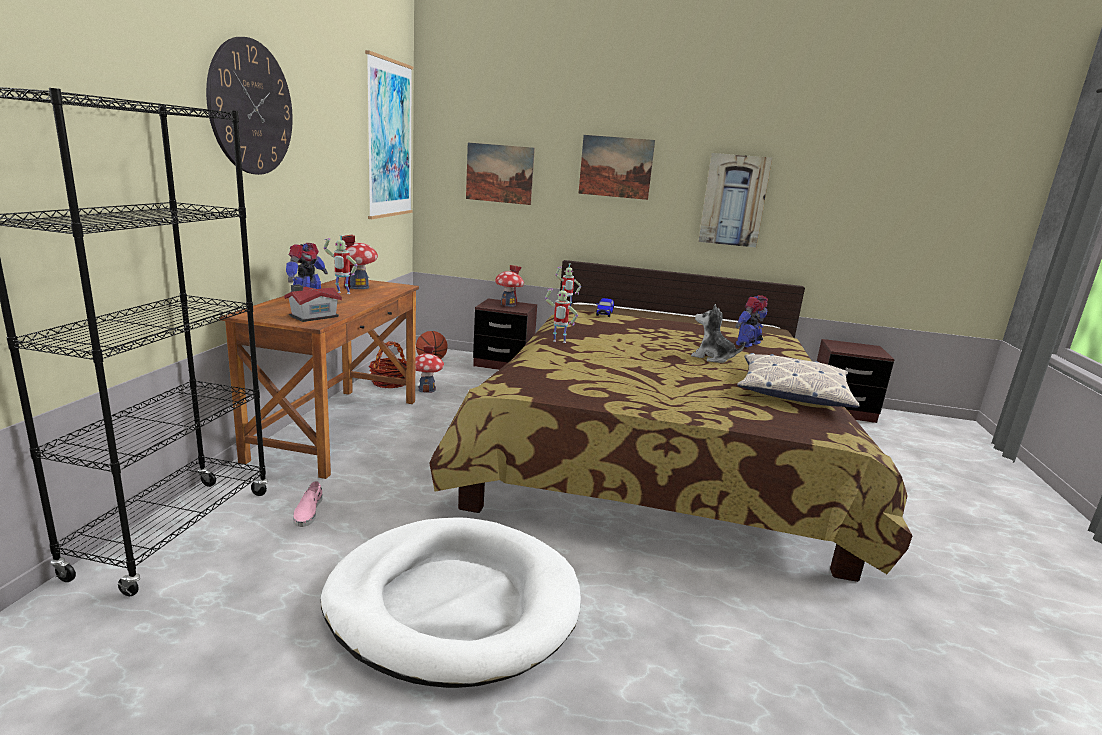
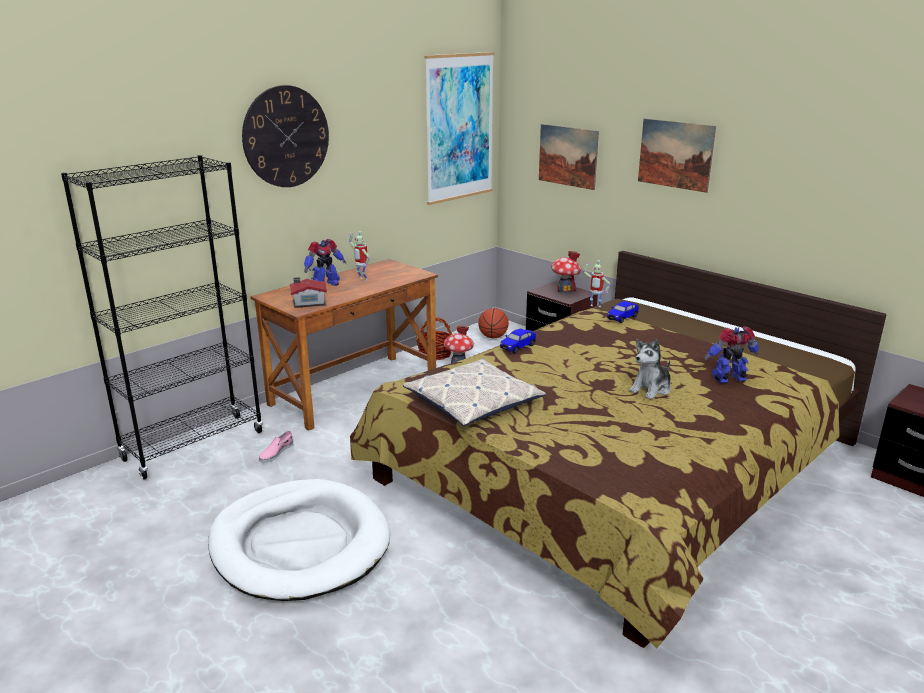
camera: 35 degrees right, 5 degrees up
toy house [340,234,378,289] -> none
toy robot [545,285,578,343] -> toy car [500,329,536,354]
plush toy [691,304,745,363] -> plush toy turned 105 degrees counterclockwise [629,338,671,400]
picture [698,153,772,248] -> none
pillow [737,353,859,408] -> pillow moved to [403,358,546,426]

